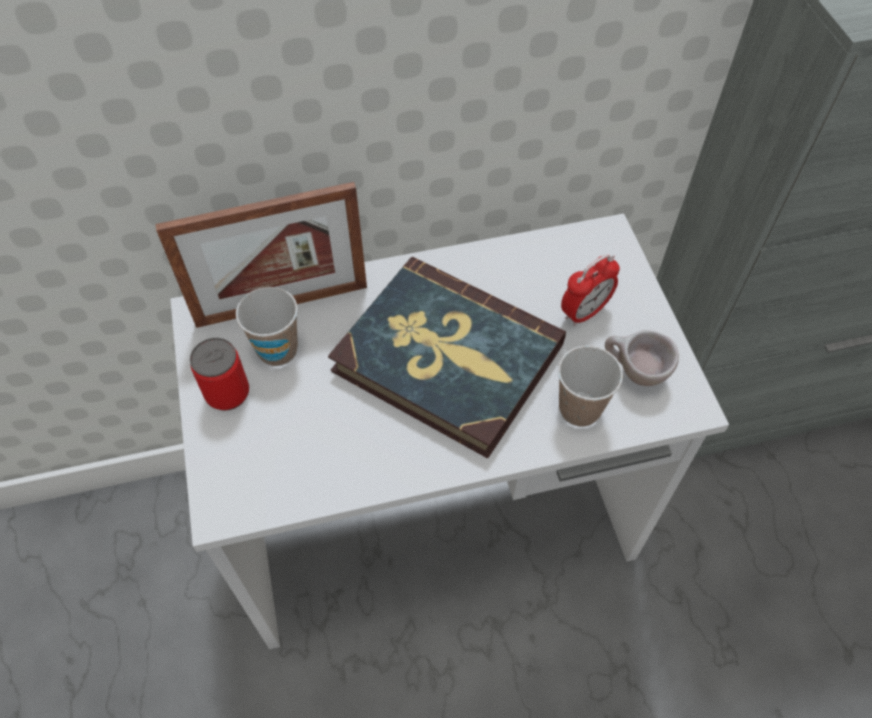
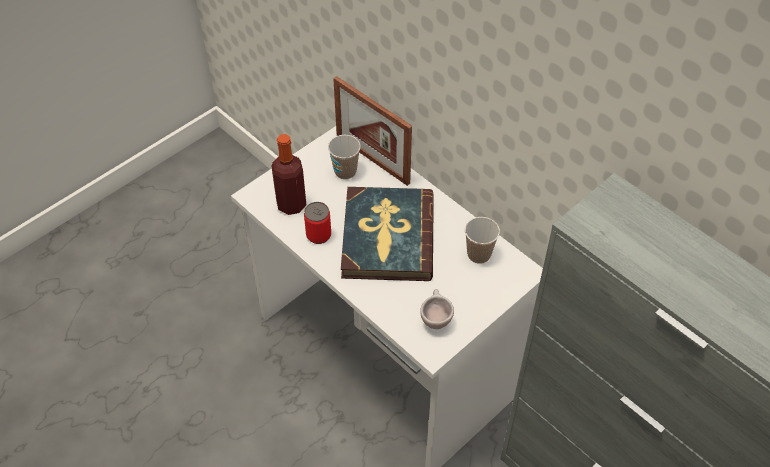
camera: 60 degrees right, 5 degrees down
can [190,338,249,411] -> can moved to [304,202,331,244]
cup [558,345,623,427] -> cup moved to [465,217,500,264]
alarm clock [561,254,620,327] -> none
none -> bottle [271,134,306,215]

